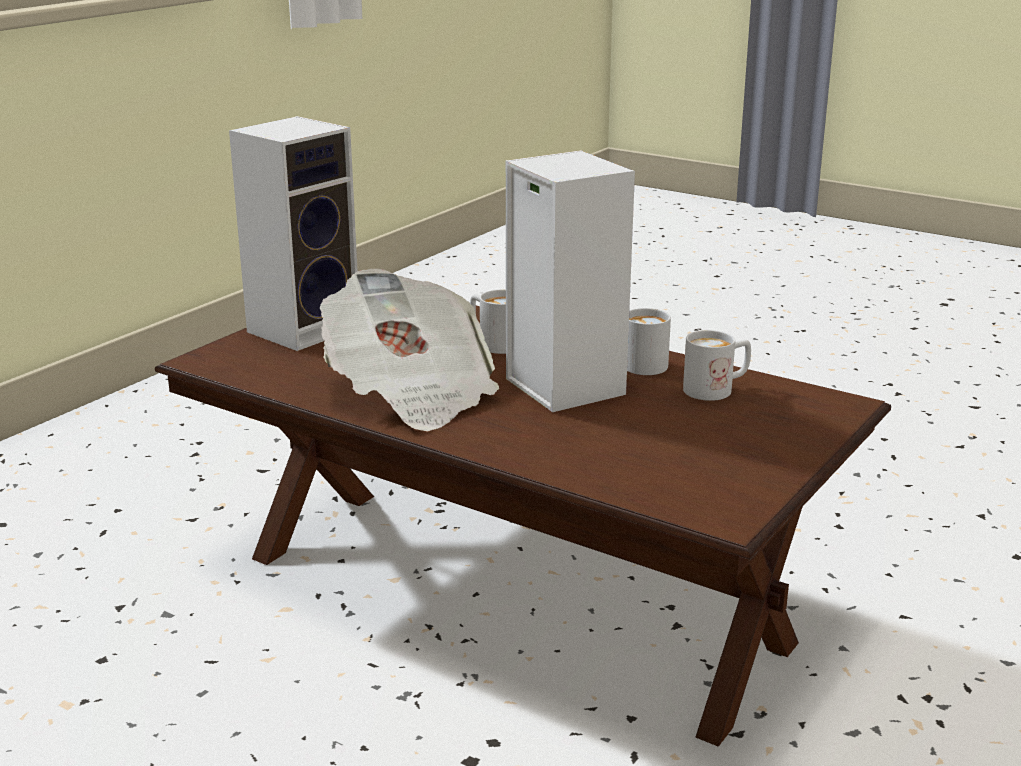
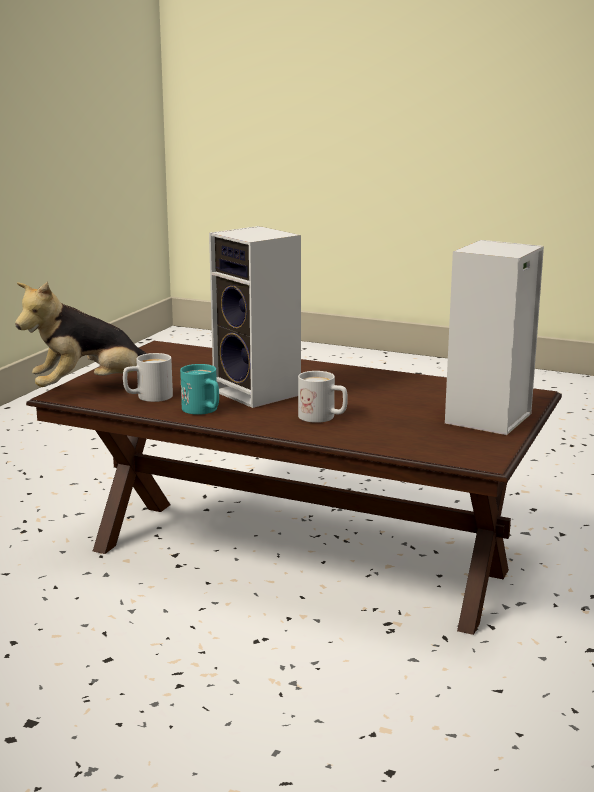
camera: 170 degrees right, 5 degrees down
newspaper [320,269,499,431] -> none
white mug [627,308,671,375] -> turquoise mug [180,364,219,415]
none -> plush toy [15,282,147,387]

